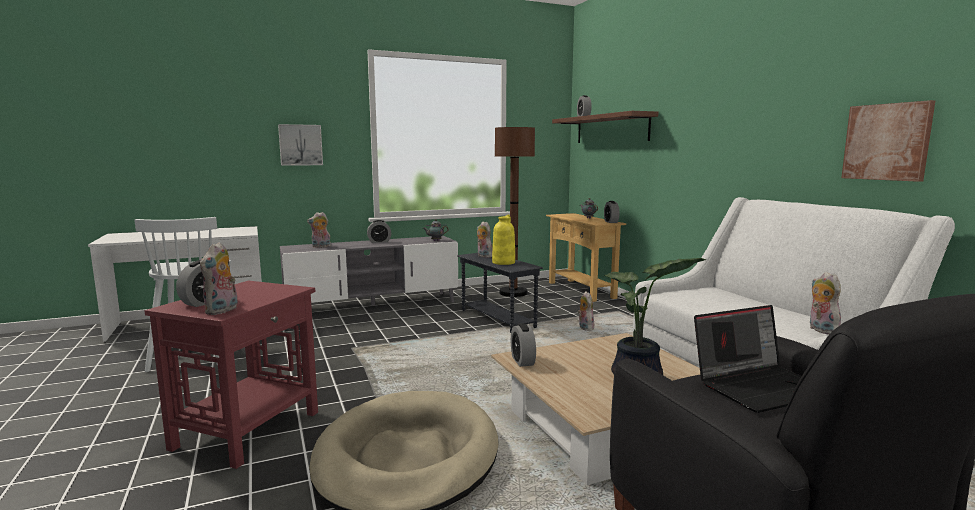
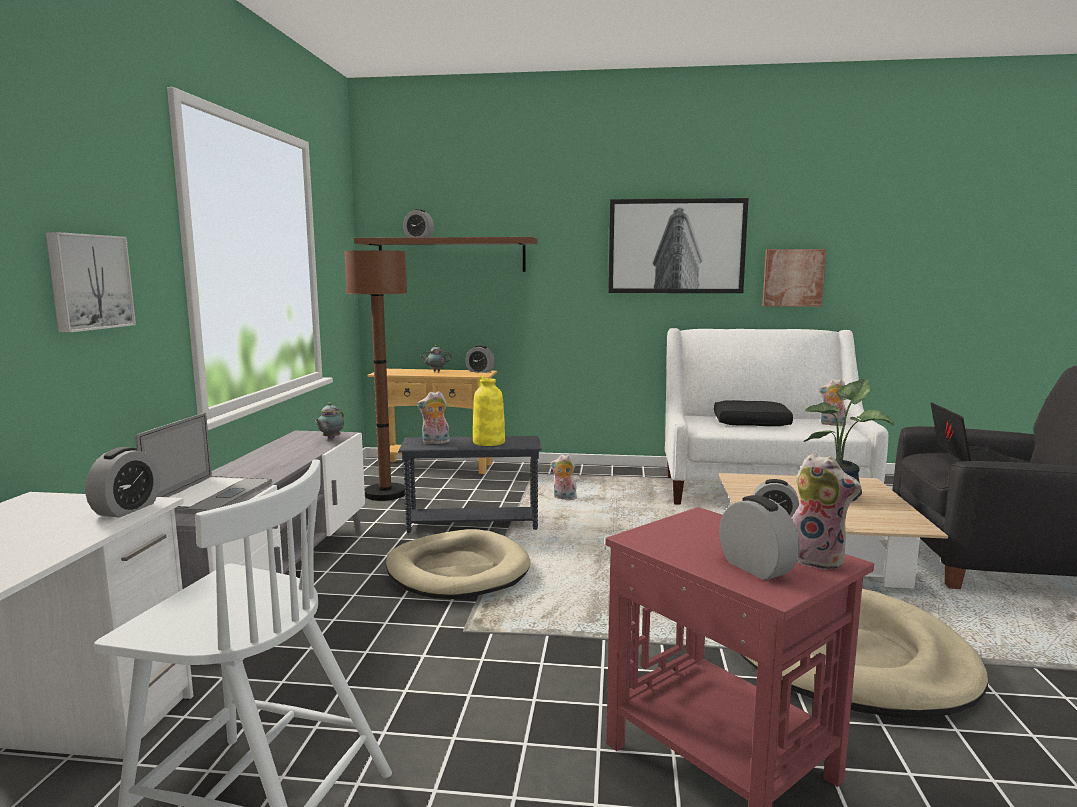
camera: 60 degrees left, 0 degrees up
plush toy [307,212,331,248] -> laptop [135,412,272,514]
alarm clock [367,220,391,243] -> alarm clock moved to [85,447,160,518]
none -> beige dog bed [386,529,530,599]
none -> picture [608,198,748,293]
none -> black pillow [714,400,793,426]

